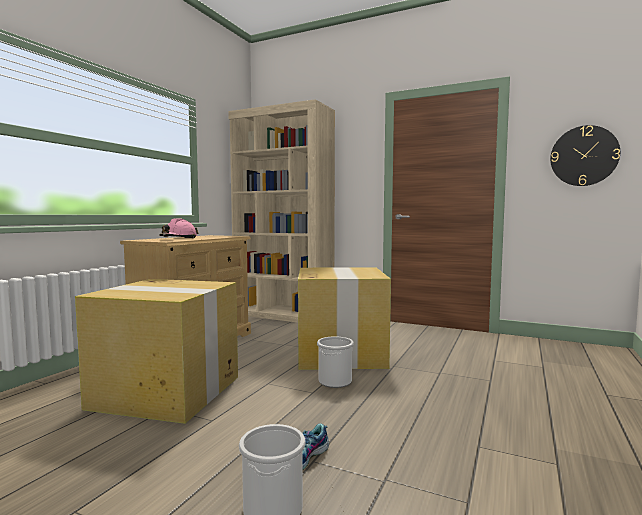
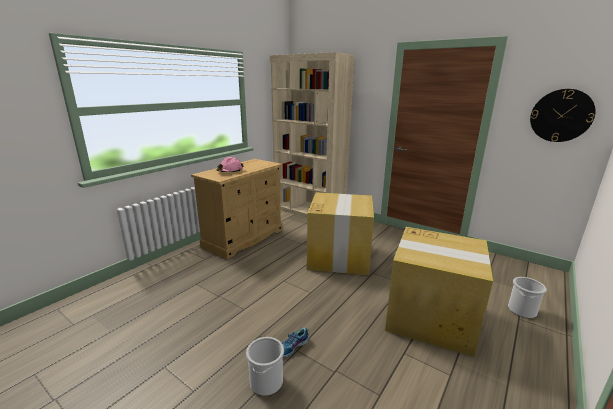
camera: 10 degrees right, 15 degrees up
cardboard box [75,279,238,424] -> cardboard box moved to [385,227,493,357]
bucket [317,336,354,388] -> bucket moved to [508,277,547,318]

